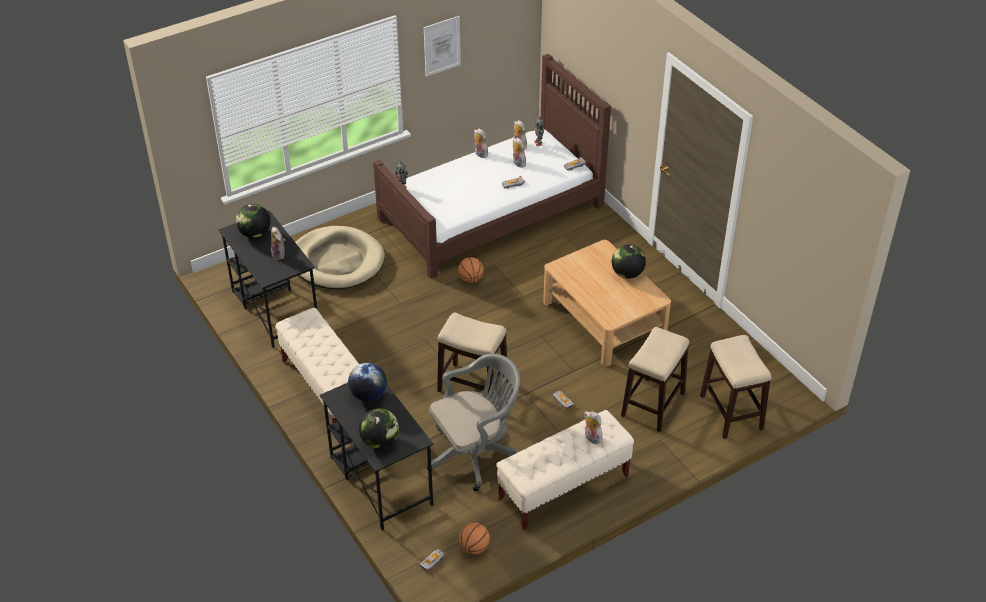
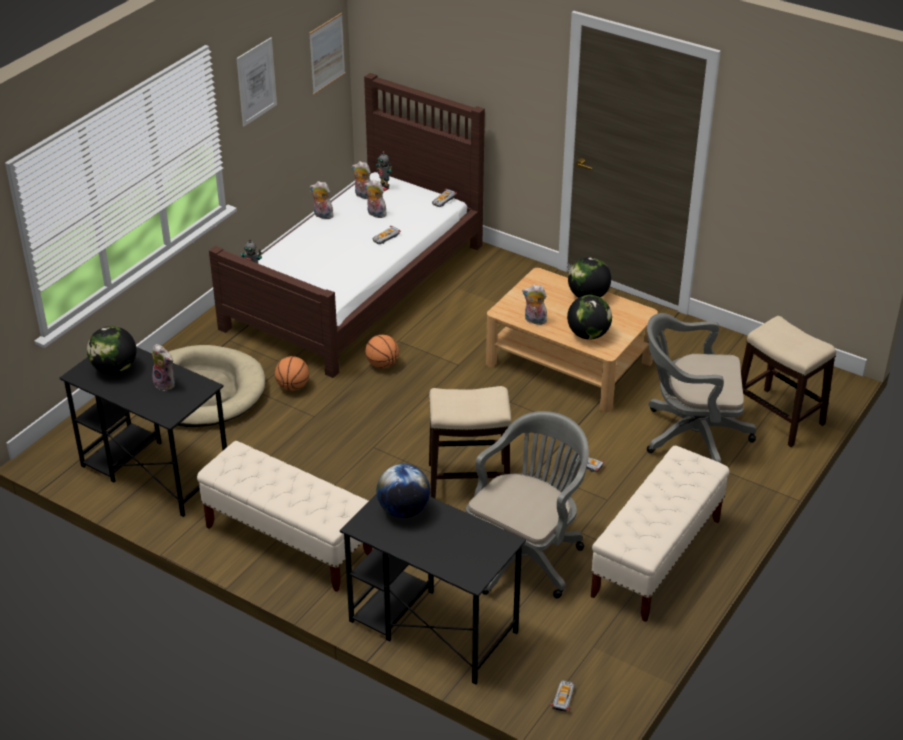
camera: 25 degrees left, 5 degrees down
globe [359,408,399,449] -> globe moved to [567,295,612,340]
basketball [459,523,490,554] -> basketball moved to [275,356,309,391]
plush toy [584,412,603,444] -> plush toy moved to [522,285,547,325]
stool [621,327,689,432] -> grey office chair [647,313,756,463]
none -> picture [309,13,345,95]

